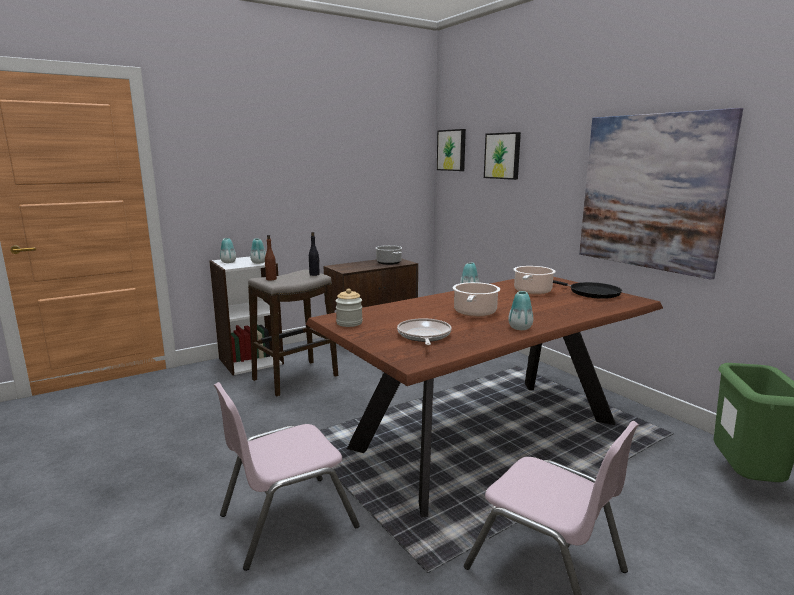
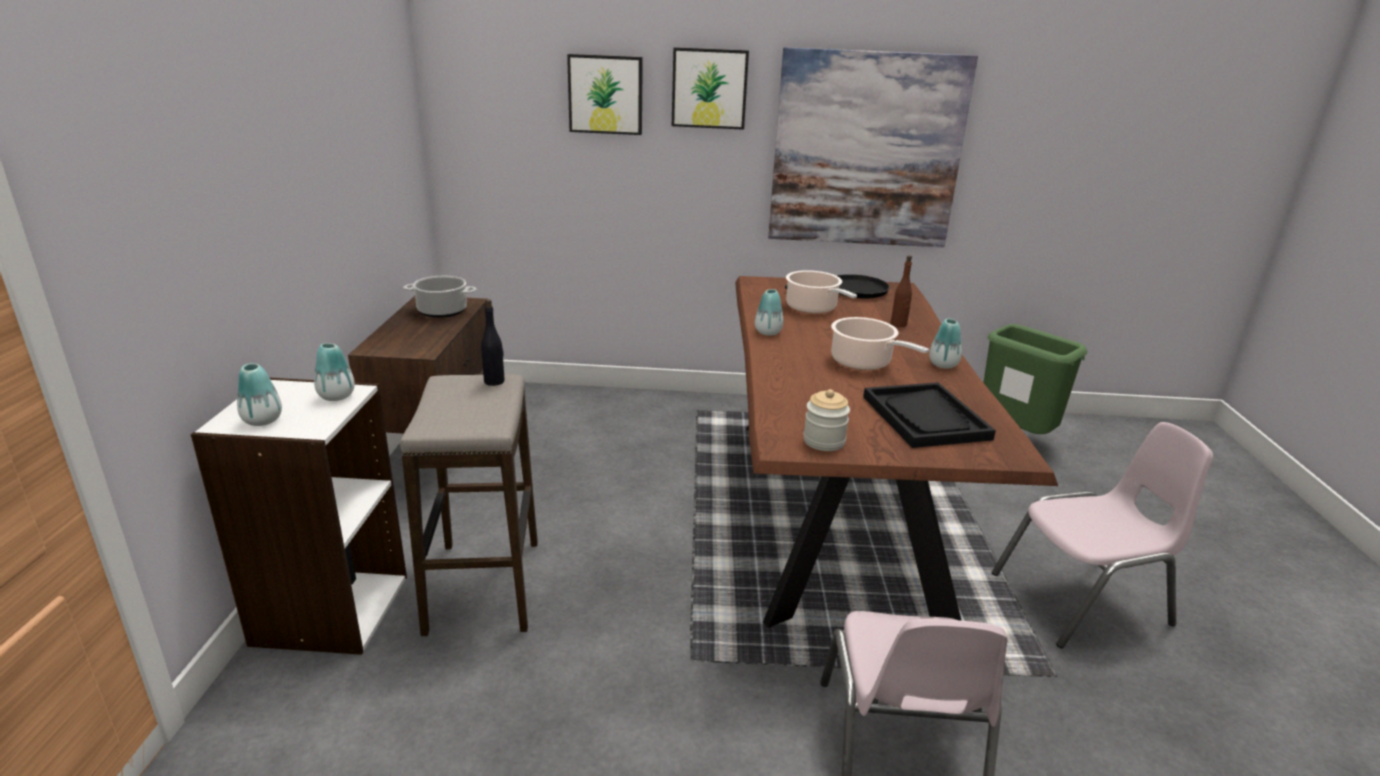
camera: 55 degrees left, 10 degrees up
brown bottle [265,235,277,280] -> brown bottle moved to [891,255,912,327]
frying pan [397,318,452,345] -> black tray [863,382,996,448]
picture [437,129,466,171] -> picture moved to [672,47,749,130]

